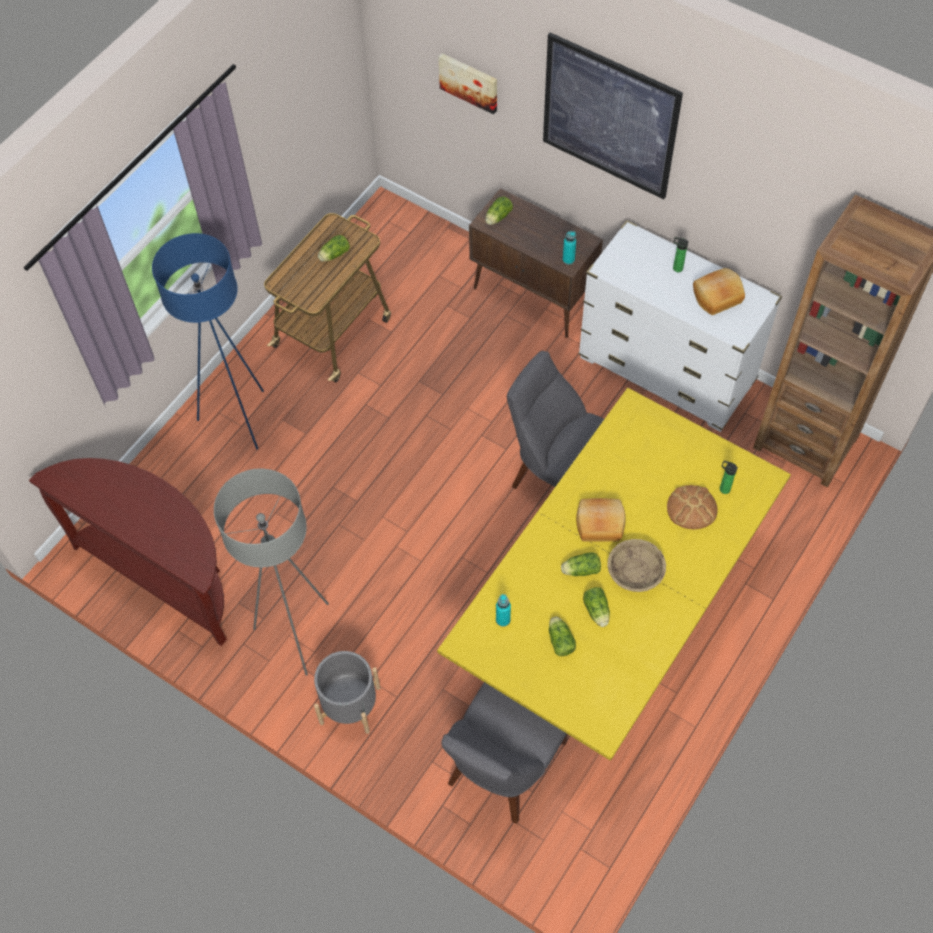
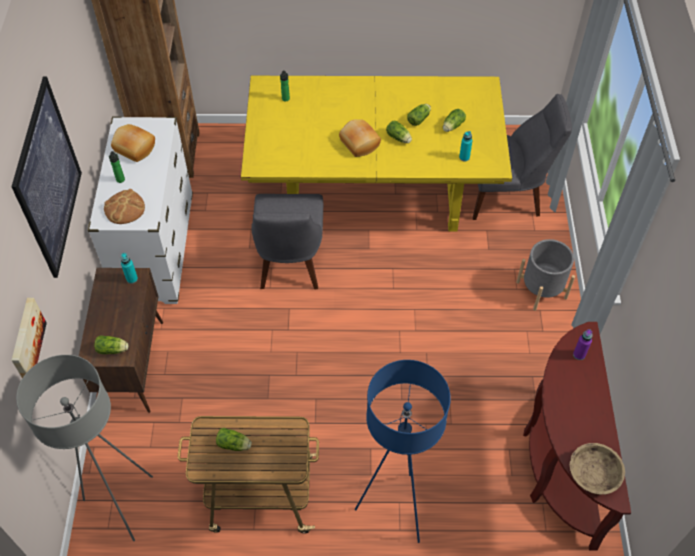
camera: 125 degrees left, 5 degrees down
grey floor lamp [214,469,329,676] -> grey floor lamp moved to [16,355,153,541]
beige bowl [607,539,666,592] -> beige bowl moved to [570,443,625,495]
bread [667,485,718,529] -> bread moved to [104,189,145,224]
none -> purple bottle [573,329,593,360]

